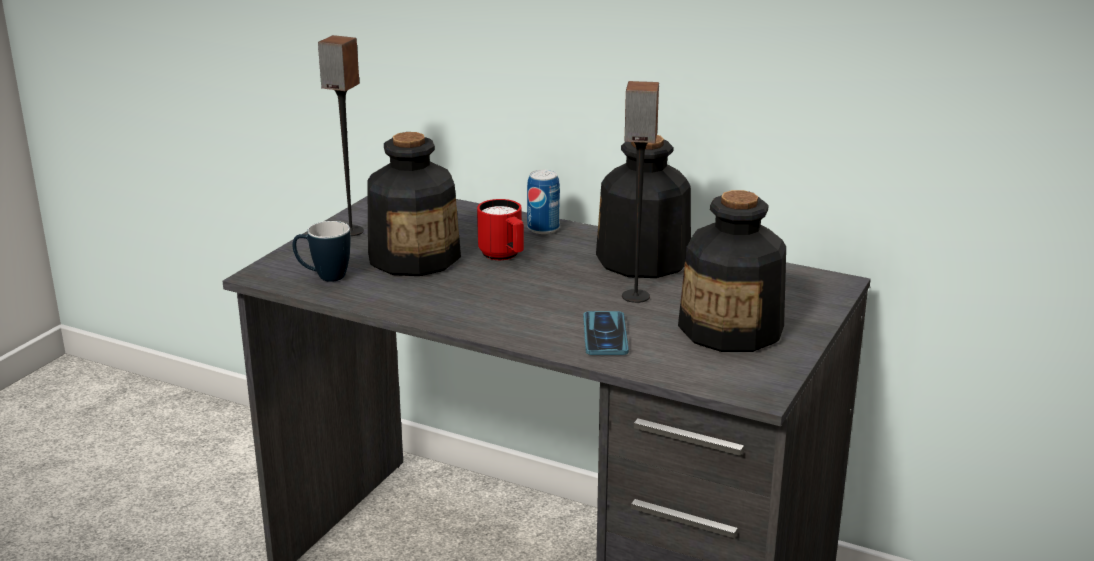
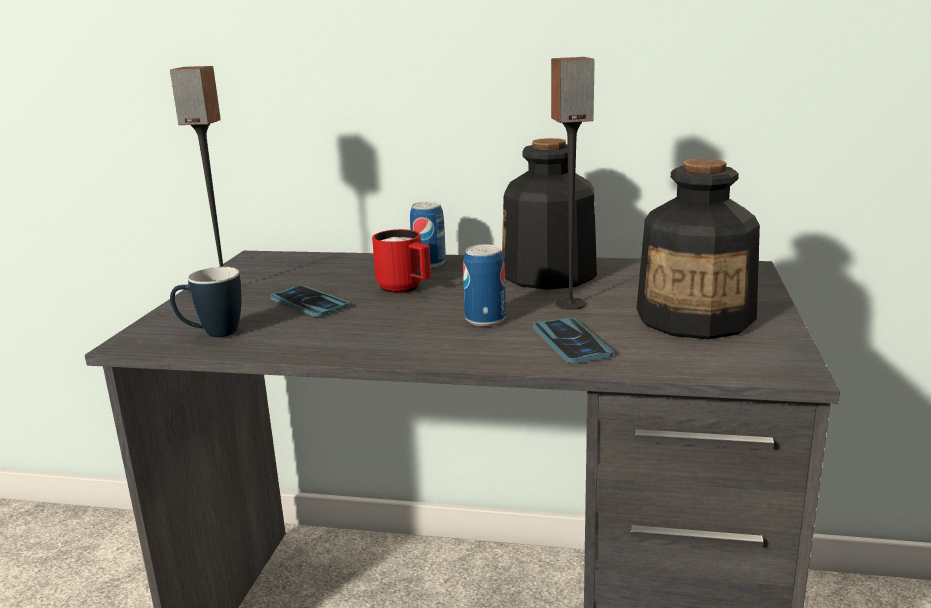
camera: 15 degrees left, 5 degrees down
bottle [367,132,461,276] -> phone [270,286,349,317]
none -> can [463,245,506,326]

